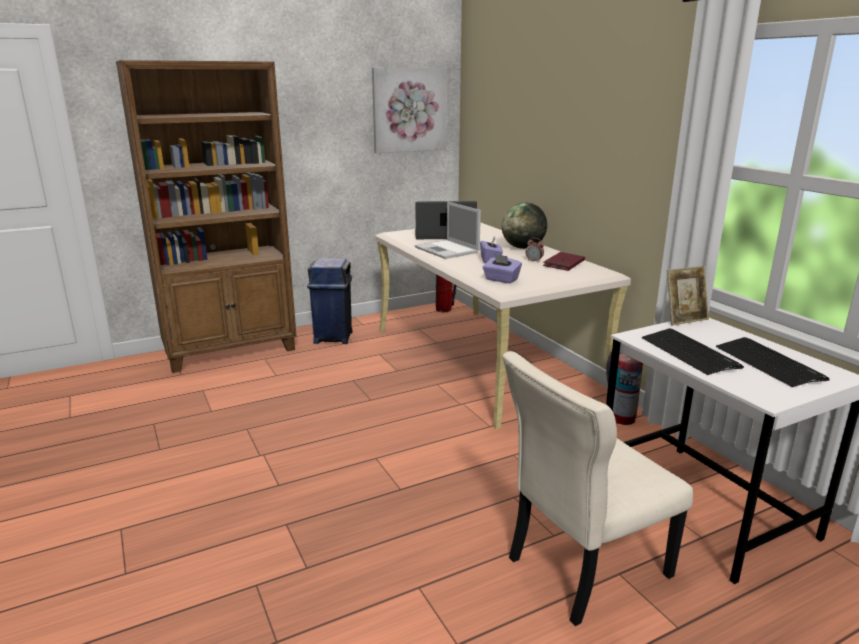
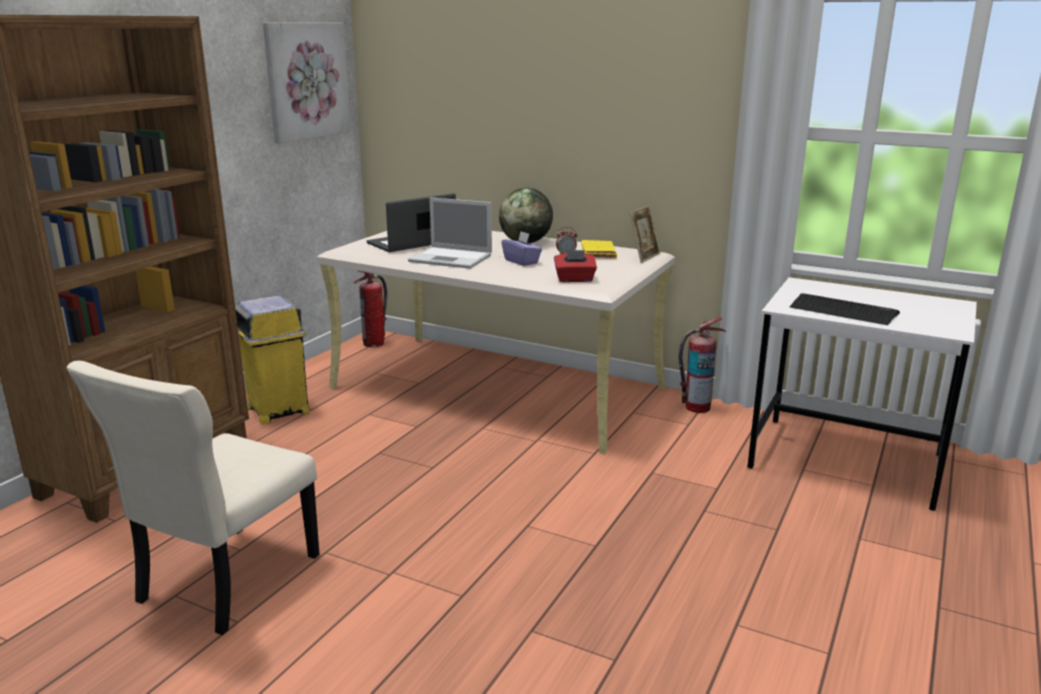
camera: 35 degrees left, 0 degrees up
blue trash can [307,258,353,344] -> yellow trash can [235,295,310,425]
purple tissue box [483,254,522,283] -> red tissue box [554,250,597,282]
beige chair [503,351,693,626] -> beige chair moved to [67,361,319,635]
red book [543,252,585,271] -> yellow book [581,240,617,259]
picture frame [667,266,709,326] -> picture frame moved to [629,206,660,263]
keyboard [716,337,830,387] -> none

